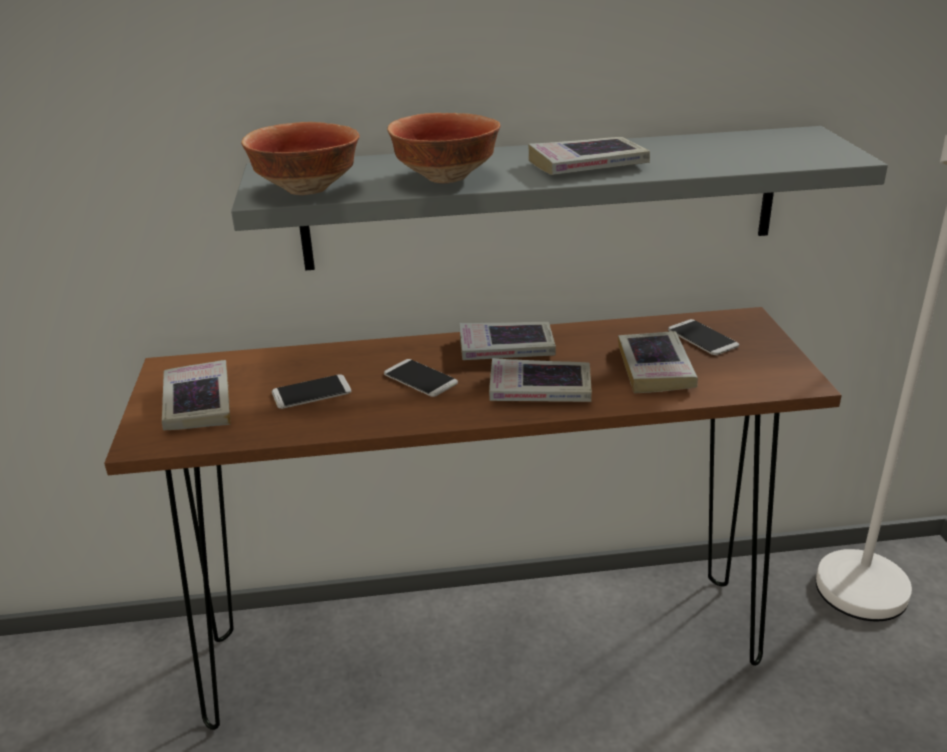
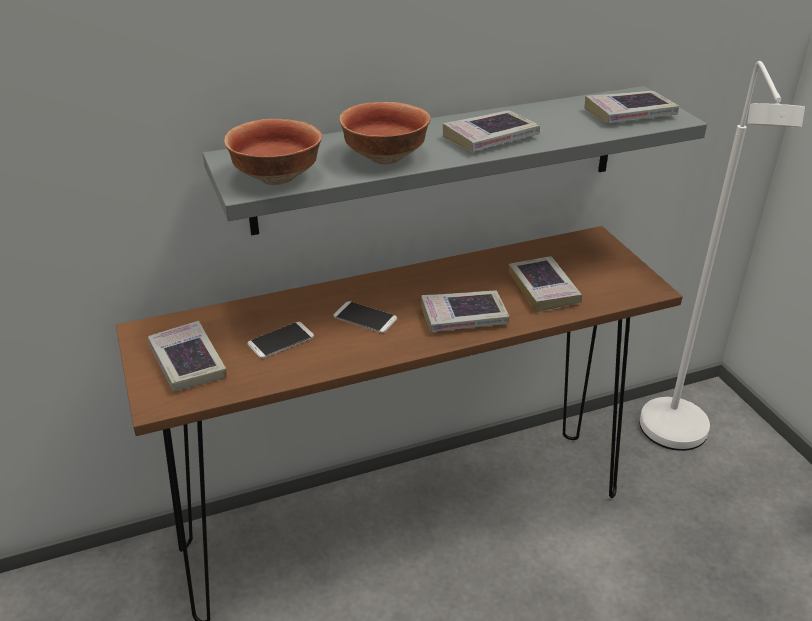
camera: 15 degrees left, 5 degrees up
book [459,322,556,360] -> book moved to [584,91,679,123]
phone [668,319,739,355] -> none

